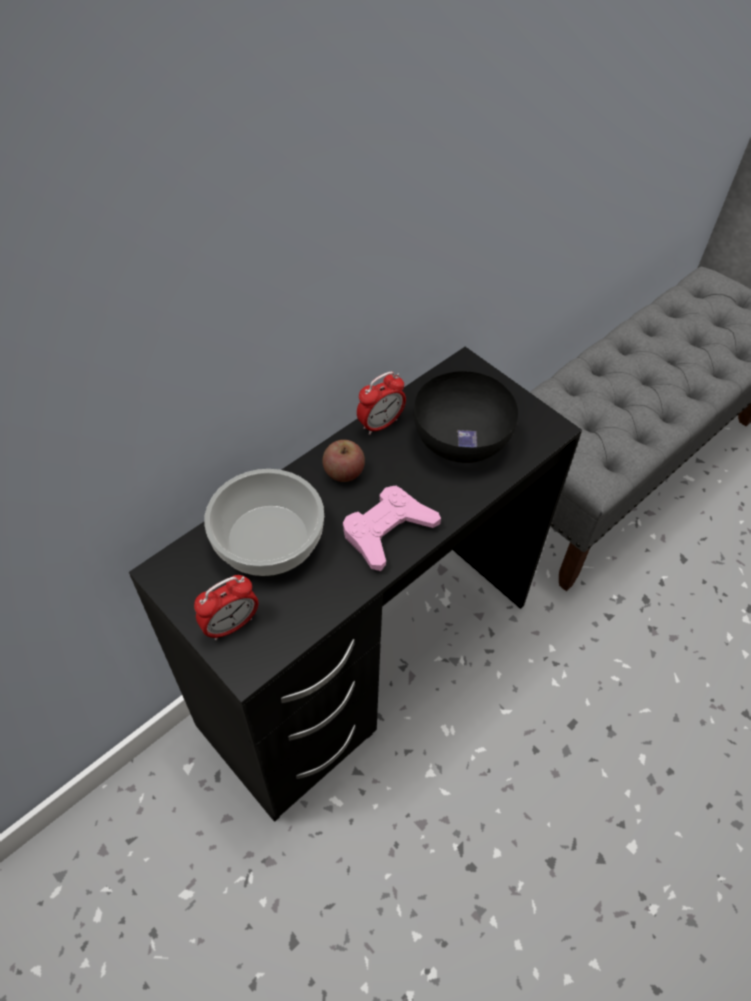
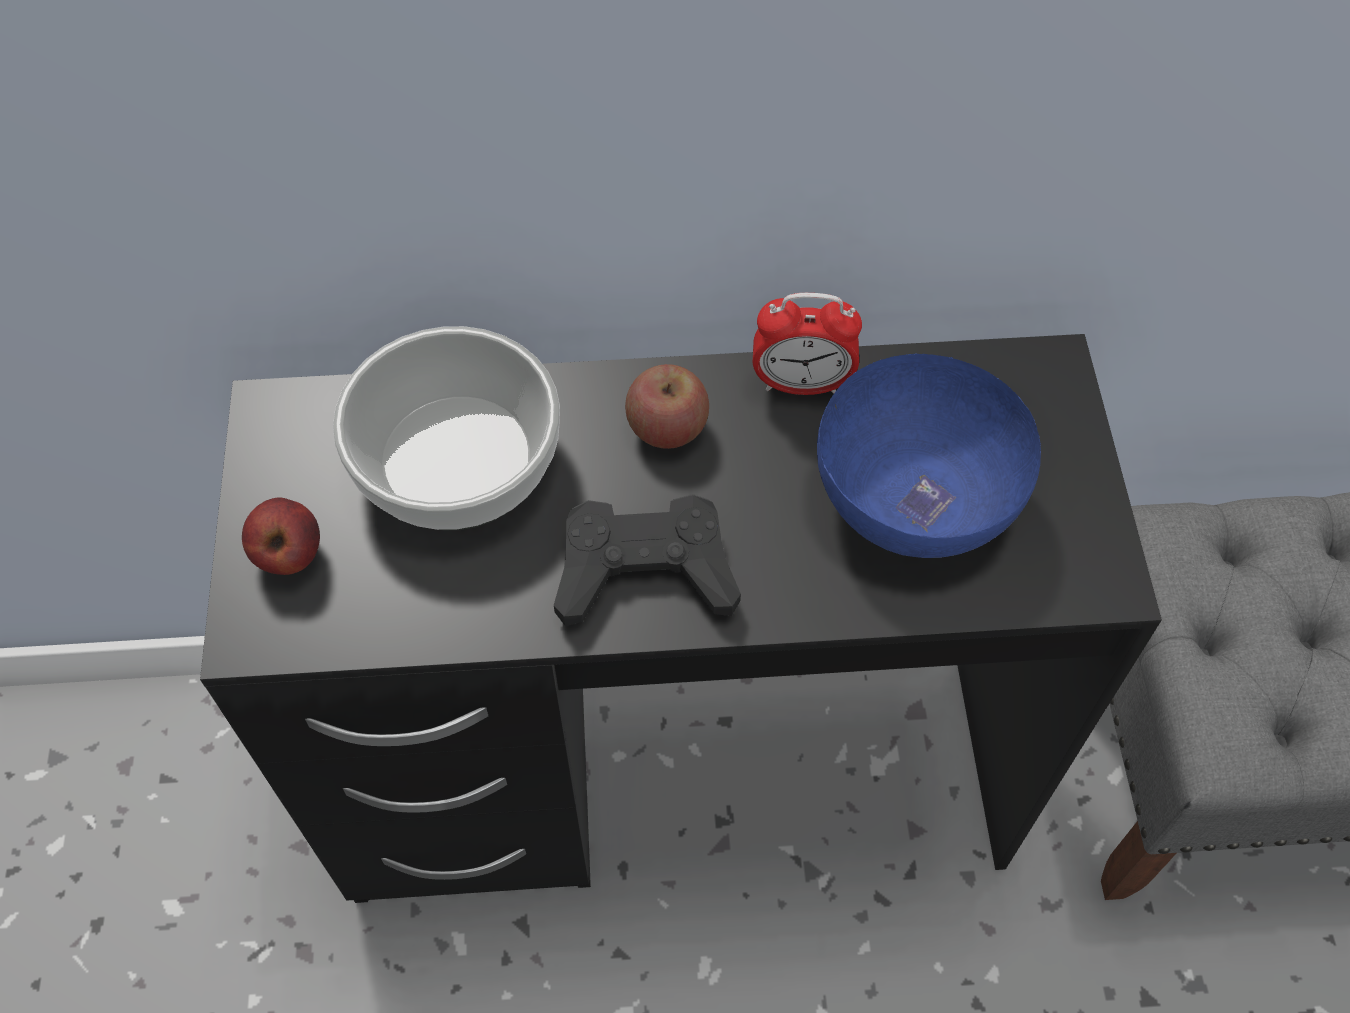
camera: 40 degrees right, 5 degrees up
alarm clock [194,575,259,640] -> apple [242,497,320,575]
pink game controller [343,486,441,571] -> black game controller [554,494,741,626]
black bowl [414,371,518,463] -> blue bowl [817,353,1041,558]

